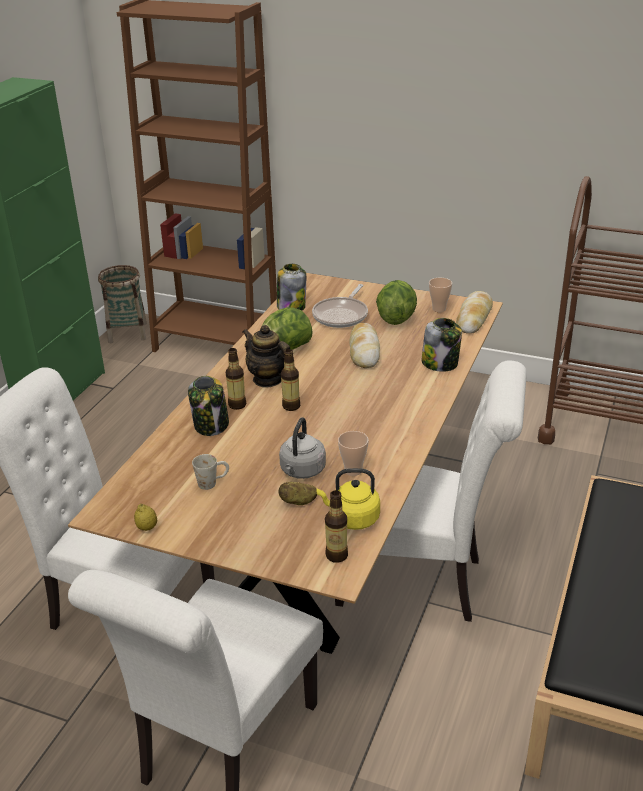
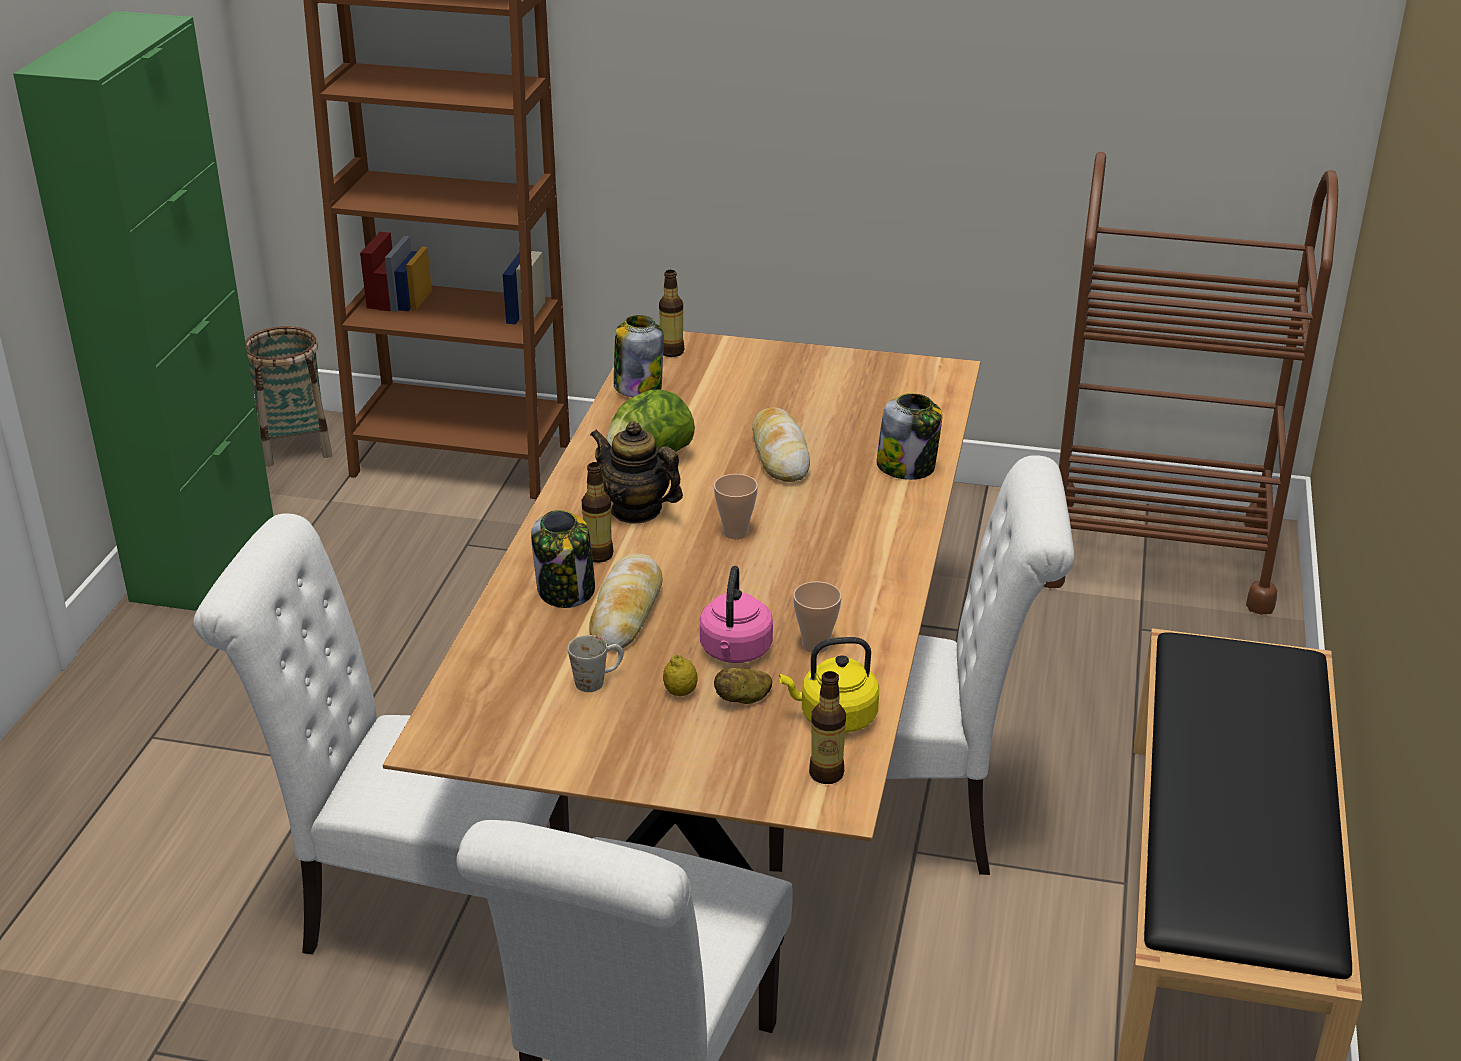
camera: 10 degrees left, 0 degrees up
lemon [134,504,157,531] -> lemon moved to [663,655,698,696]
grey kettle [279,417,326,479] -> pink kettle [700,566,773,663]
bottle [281,349,300,411] -> bottle moved to [659,270,684,357]
frying pan [312,284,368,328] -> none
lettuce [376,280,417,325] -> none
cup [429,278,452,313] -> cup moved to [714,474,758,539]
bread [456,291,493,334] -> bread moved to [589,554,662,648]

